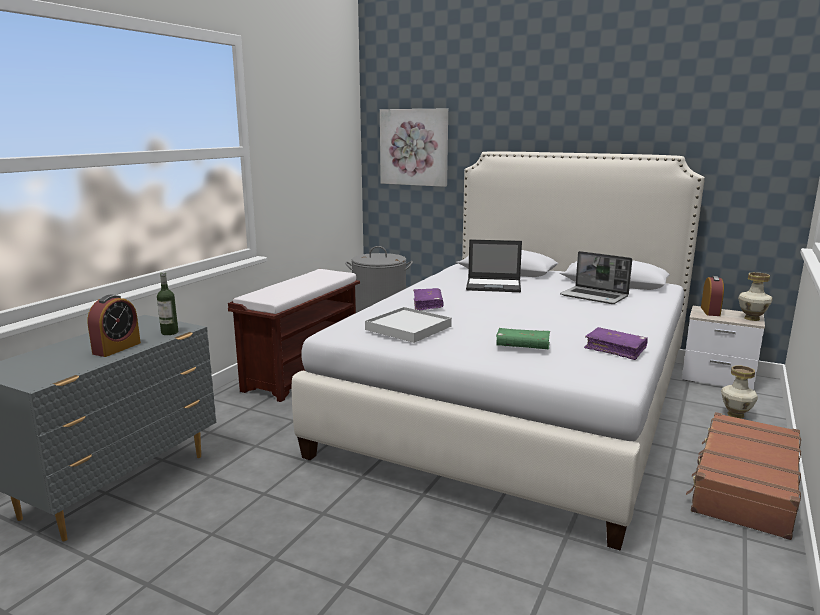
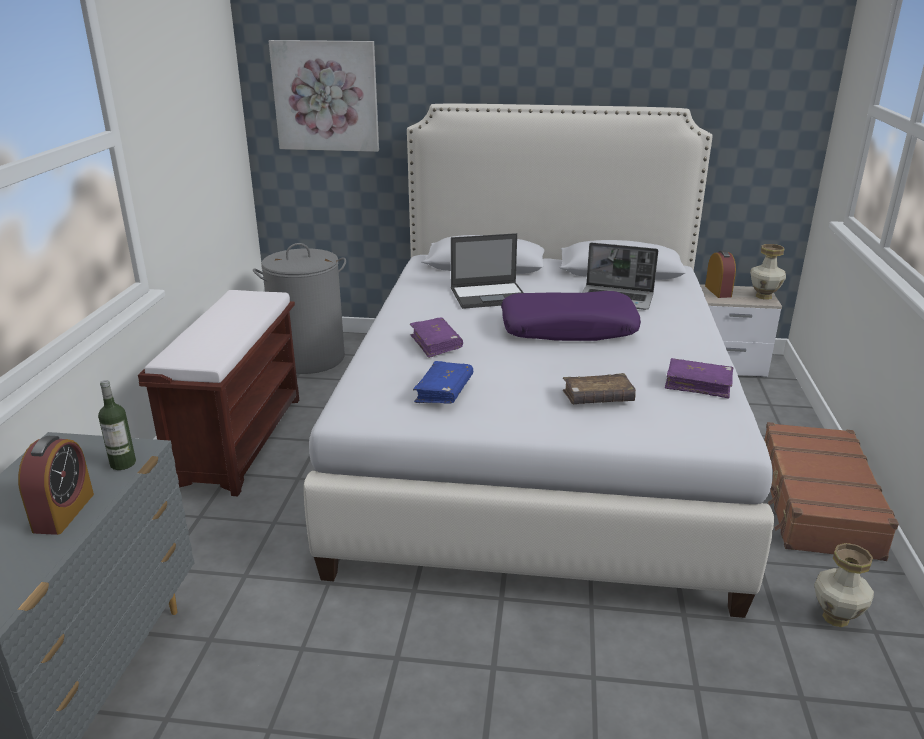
camera: 20 degrees left, 10 degrees up
white tray [365,307,452,343] -> blue book [413,361,473,404]
green book [496,328,550,349] -> brown book [563,373,636,404]
vase [721,366,758,419] -> vase moved to [814,543,874,627]
none -> purple pillow [501,291,641,341]

